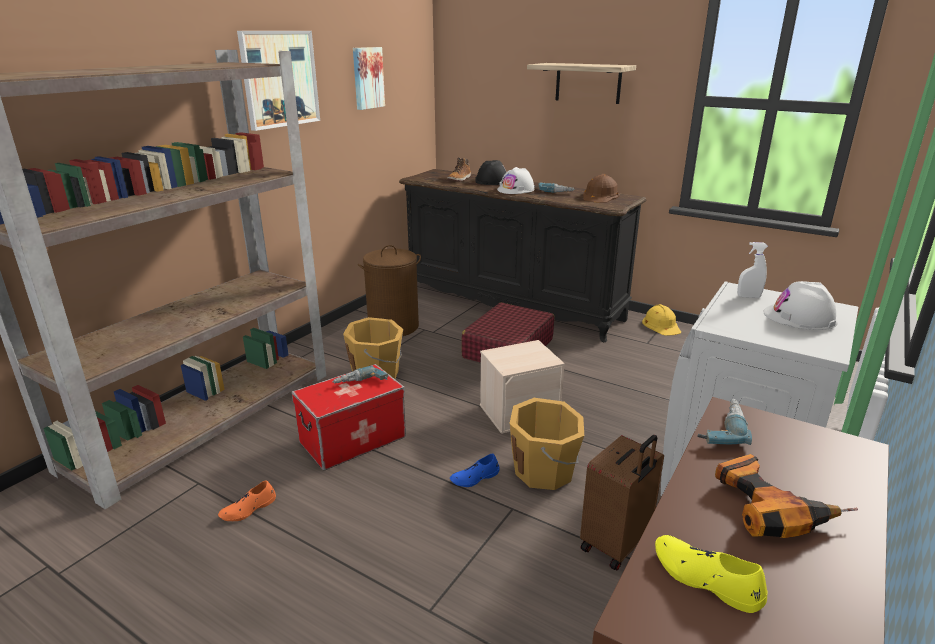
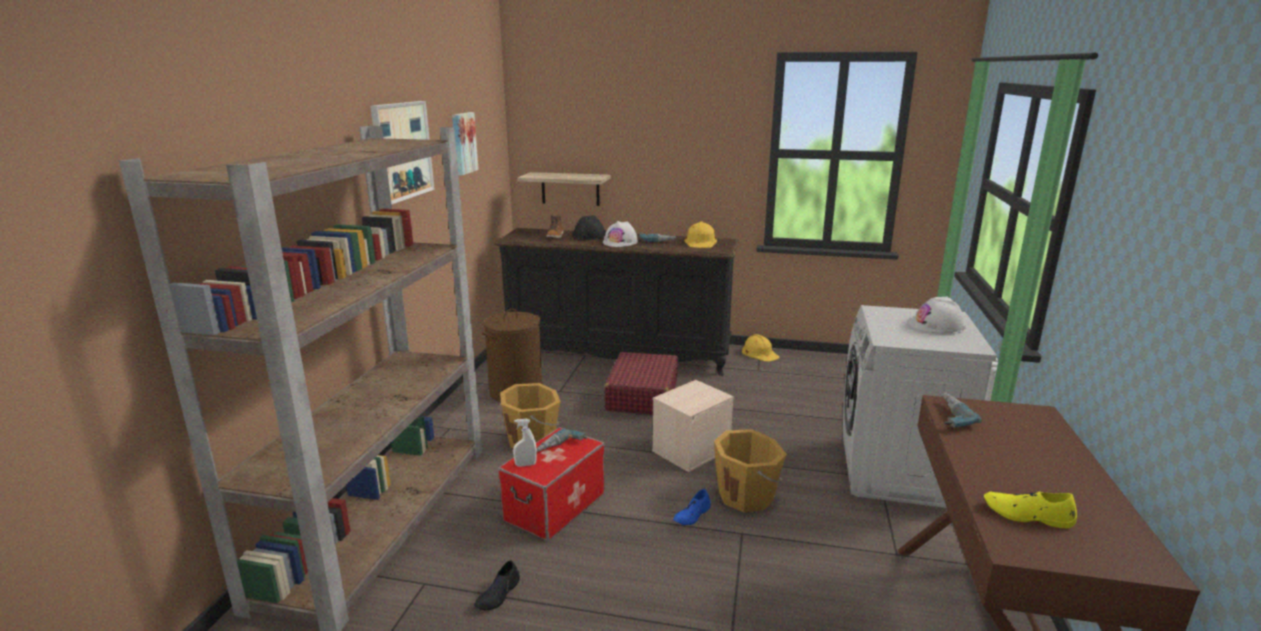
camera: 20 degrees left, 5 degrees down
orange shoe [218,480,276,521] -> black shoe [474,560,520,610]
shelf [527,63,636,104] -> shelf moved to [517,172,610,206]
brown suitcase [580,435,664,571] -> none
brown hard hat [583,174,620,203] -> yellow hard hat [685,221,717,248]
power drill [715,454,858,538] -> none
white spray bottle [737,242,768,298] -> white spray bottle moved to [513,419,537,467]

